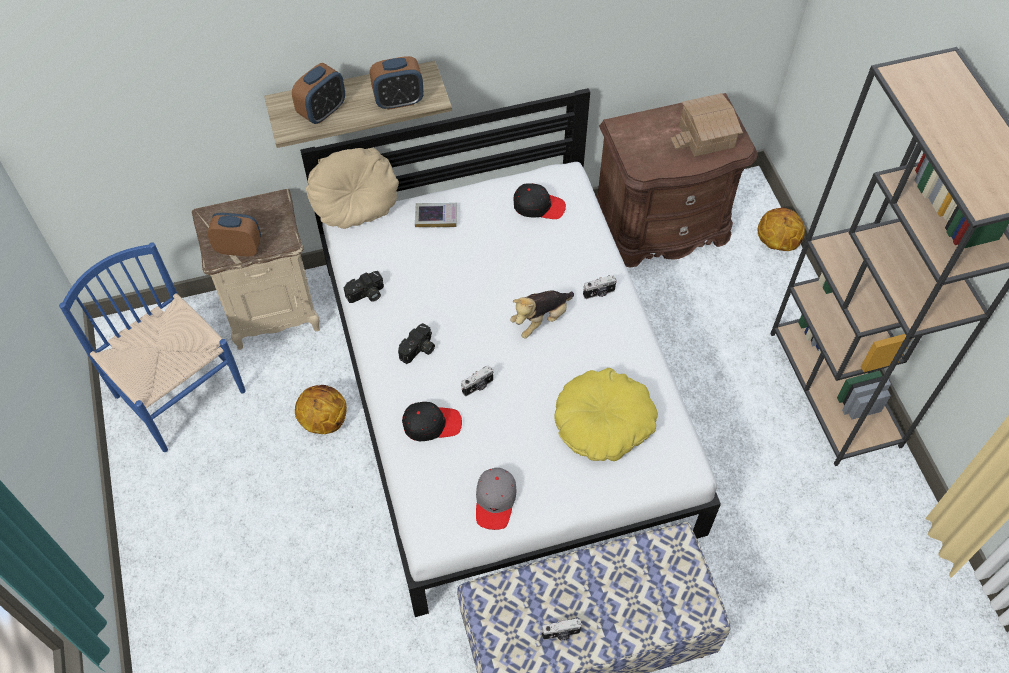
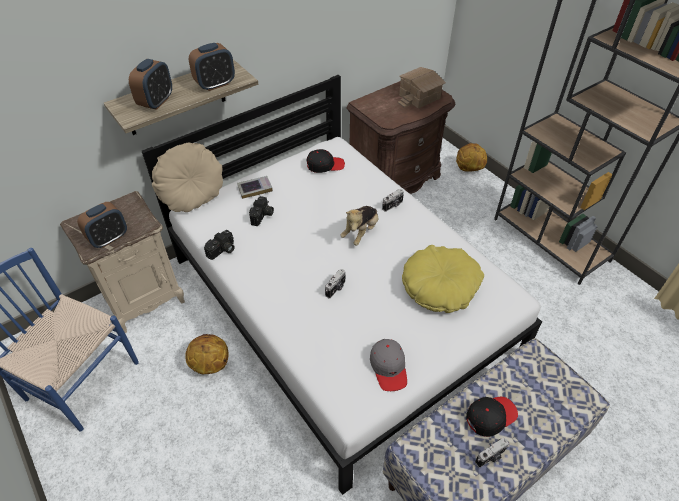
camera: 20 degrees left, 10 degrees down
alarm clock [207,213,261,256] -> alarm clock turned 150 degrees clockwise [77,202,127,248]
camera [398,323,435,364] -> camera moved to [249,196,274,226]
black cap [402,402,462,441] -> black cap moved to [466,397,518,437]

